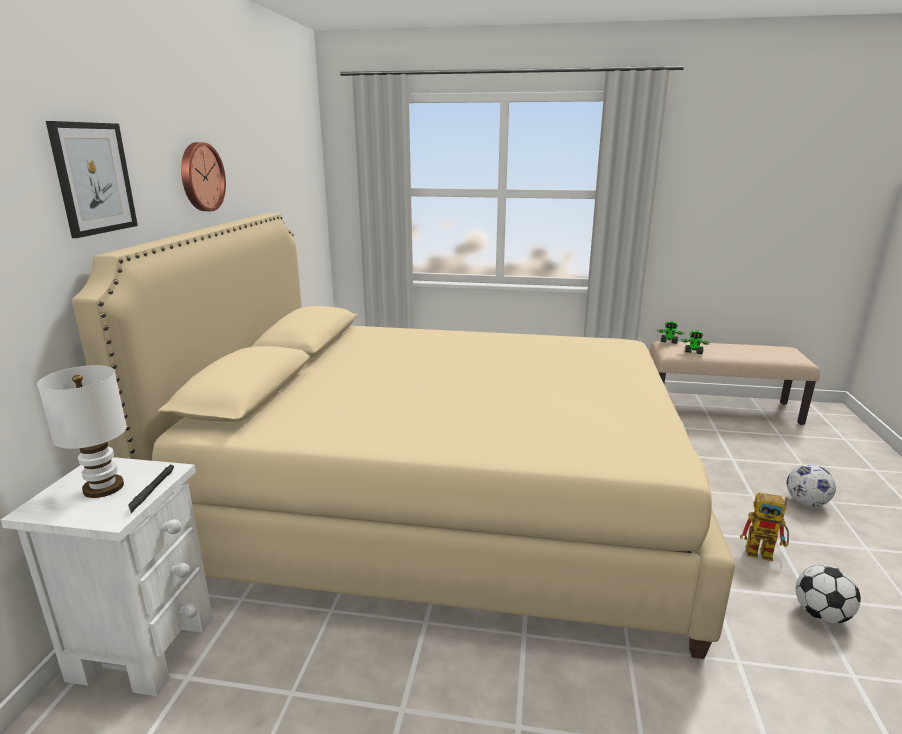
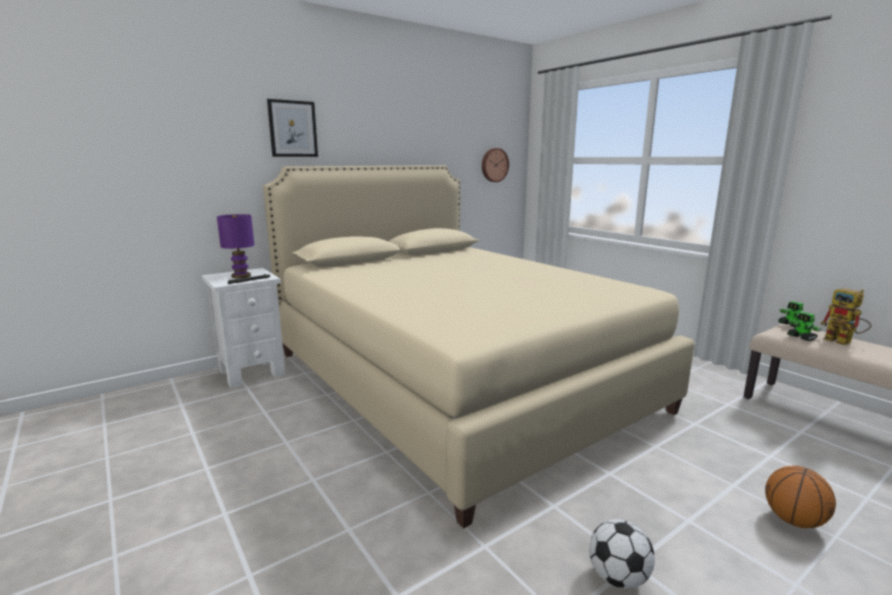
camera: 45 degrees right, 5 degrees down
white table lamp [37,365,127,498] -> purple table lamp [217,214,255,278]
wall clock [181,142,226,211] -> wall clock moved to [482,148,509,182]
toy robot [740,493,789,561] -> toy robot moved to [820,288,871,345]
football [787,464,836,507] -> basketball [765,466,836,528]

